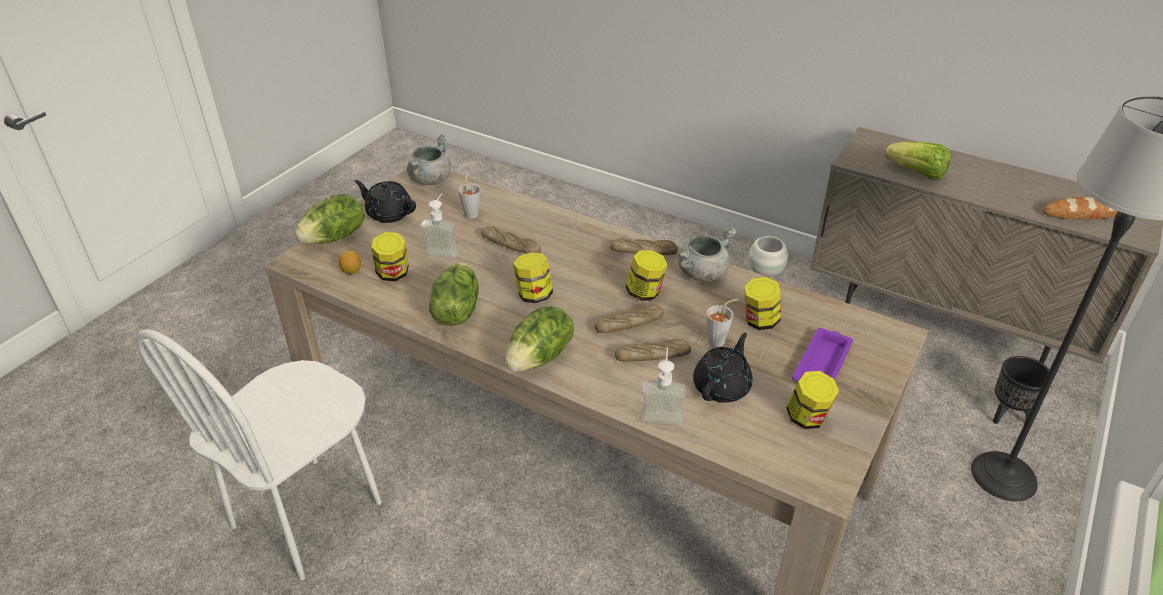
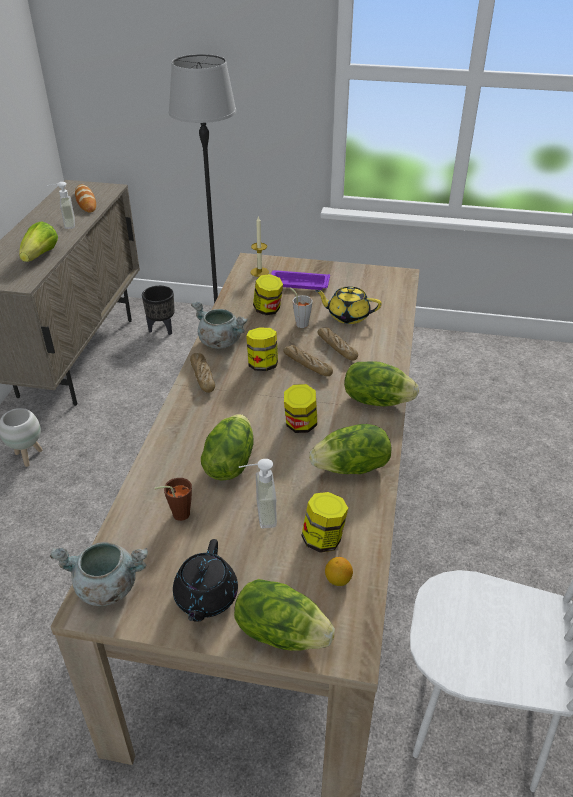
camera: 110 degrees left, 0 degrees up
grey cup [458,172,480,219] -> brown cup [155,478,192,521]
bread [481,226,541,254] -> lettuce [201,414,254,480]
soap dispenser [641,348,686,425] -> soap dispenser moved to [46,182,75,229]
black teapot [693,333,752,402] -> yellow teapot [315,287,382,324]
jar [786,371,839,429] -> none
none -> candle [251,217,269,277]

